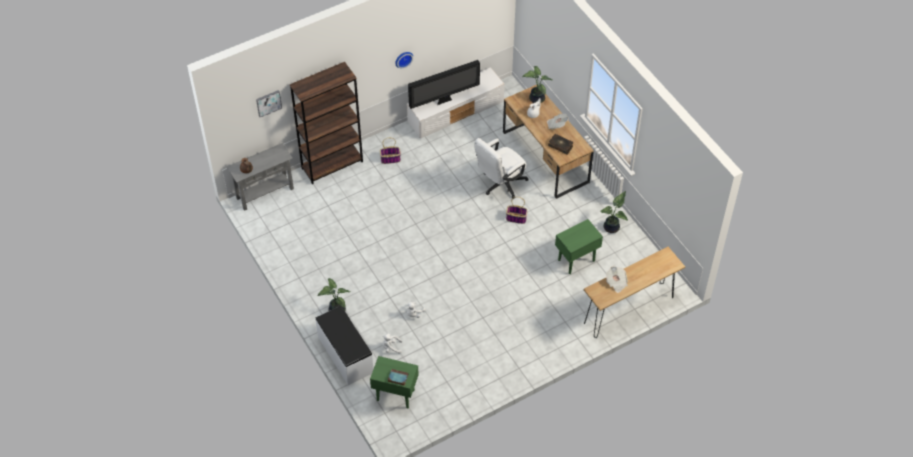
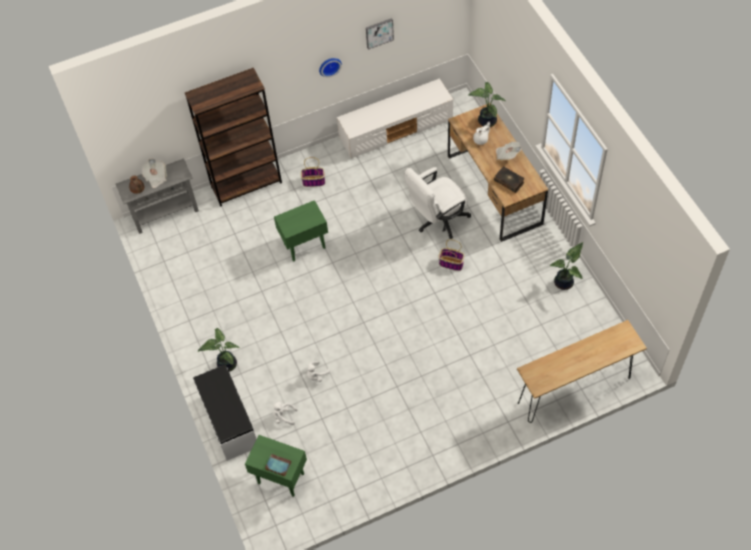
camera: 10 degrees right, 5 degrees up
picture [256,90,282,117] -> picture moved to [366,18,394,50]
television [408,60,480,109] -> none
green side table [555,219,603,274] -> green side table moved to [274,200,328,261]
newspaper [606,266,628,293] -> newspaper moved to [142,158,167,188]

